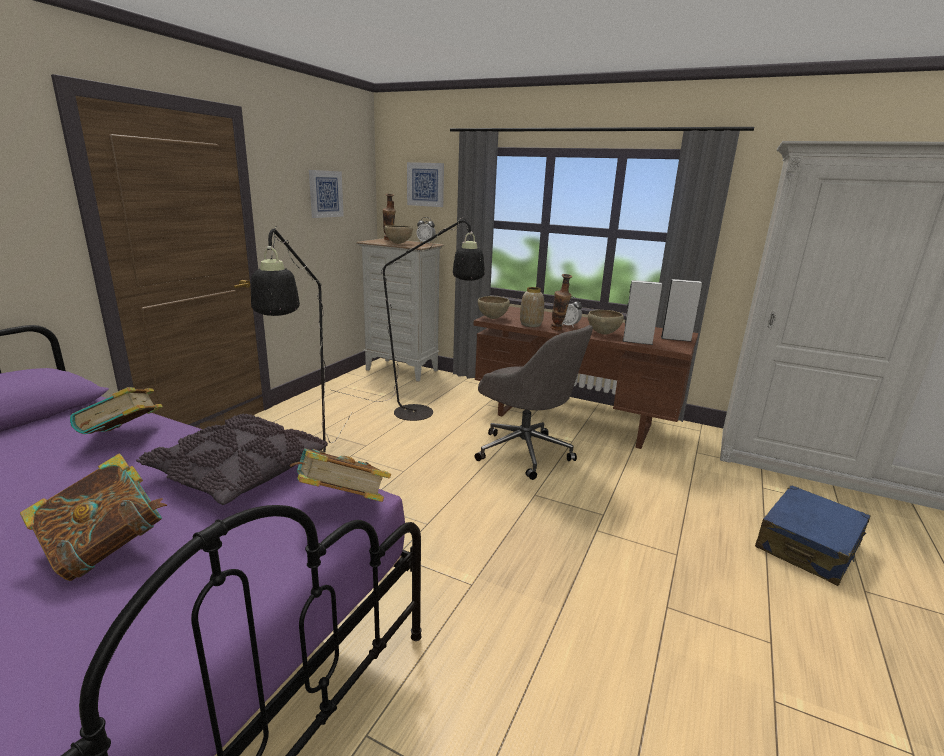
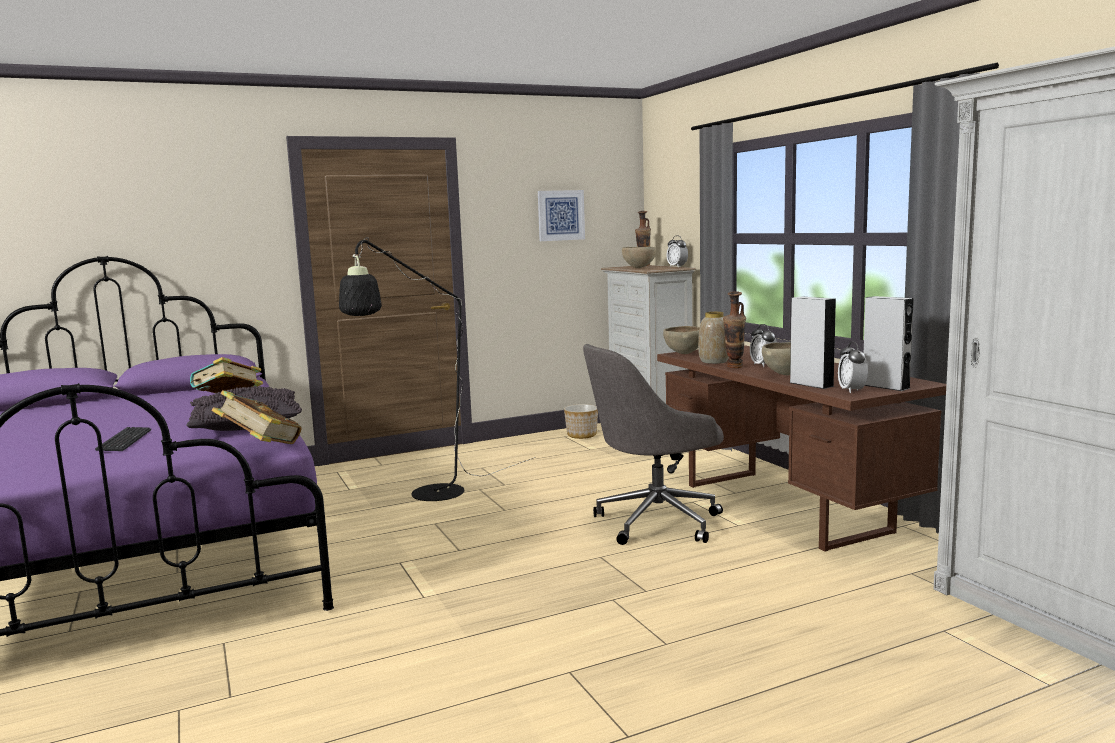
camera: 40 degrees right, 10 degrees down
book [20,453,167,581] -> keyboard [95,427,151,451]
black floor lamp [332,218,485,421] -> none
picture [407,162,444,207] -> none
grey office chair [475,325,593,480] -> grey office chair turned 75 degrees clockwise [583,344,724,545]
blue suitcase [755,485,871,586] -> none
none -> planter [564,404,598,439]
none -> alarm clock [838,342,868,393]

